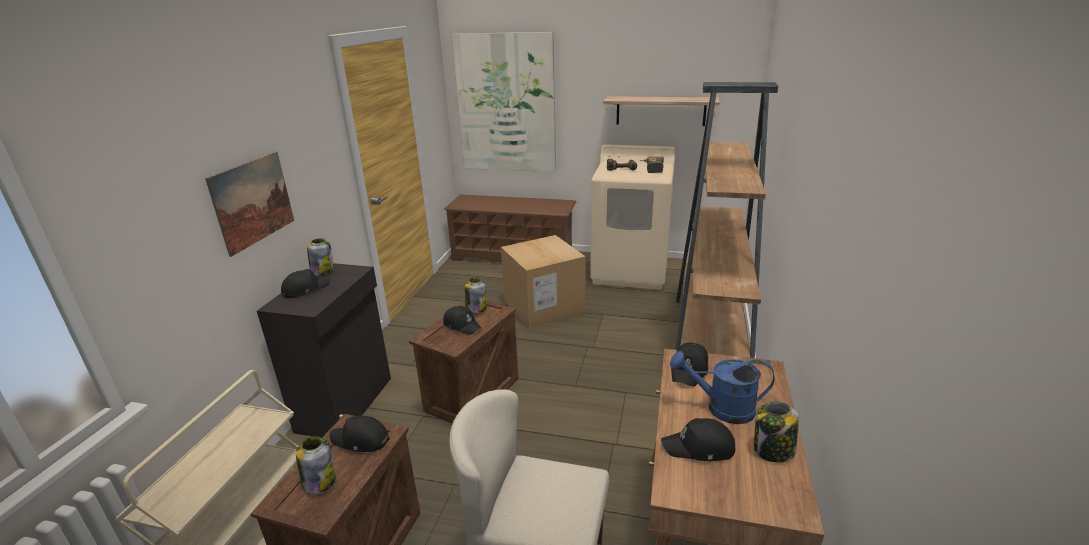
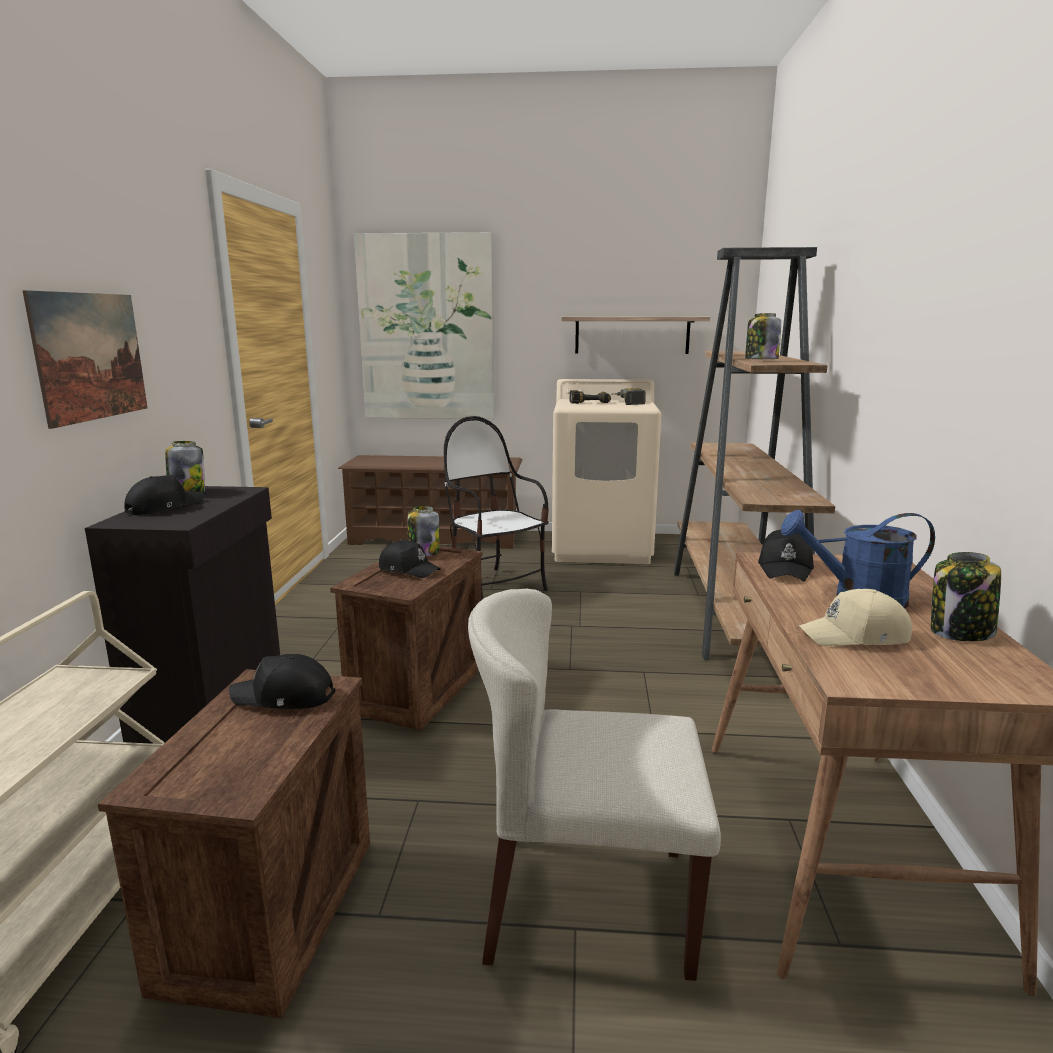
camera: 10 degrees left, 10 degrees down
jar [296,436,336,494] -> jar moved to [745,313,781,359]
cardboard box [501,235,585,328] -> chair [444,416,549,599]
black cap [661,418,735,461] -> beige cap [798,589,912,646]

